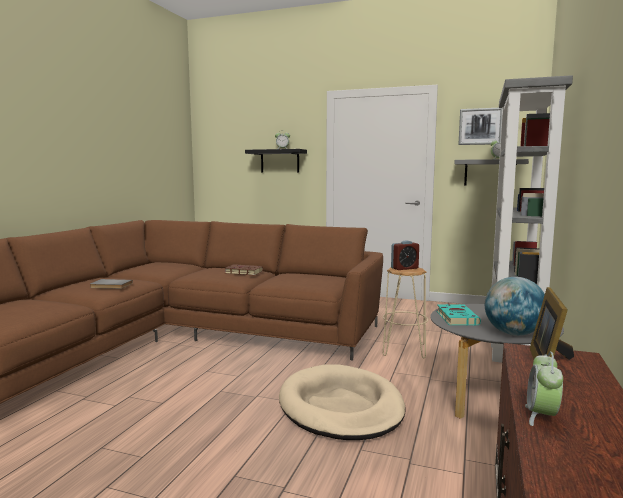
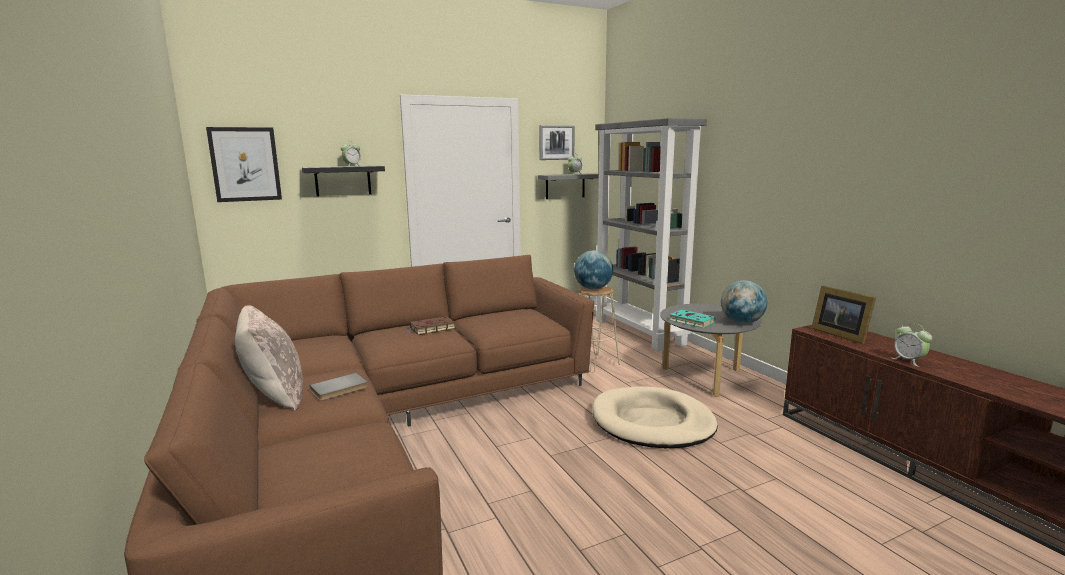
camera: 45 degrees left, 5 degrees up
alarm clock [391,240,419,270] -> globe [574,250,613,289]
none -> picture [206,127,282,202]
none -> beige pillow [235,305,303,411]

